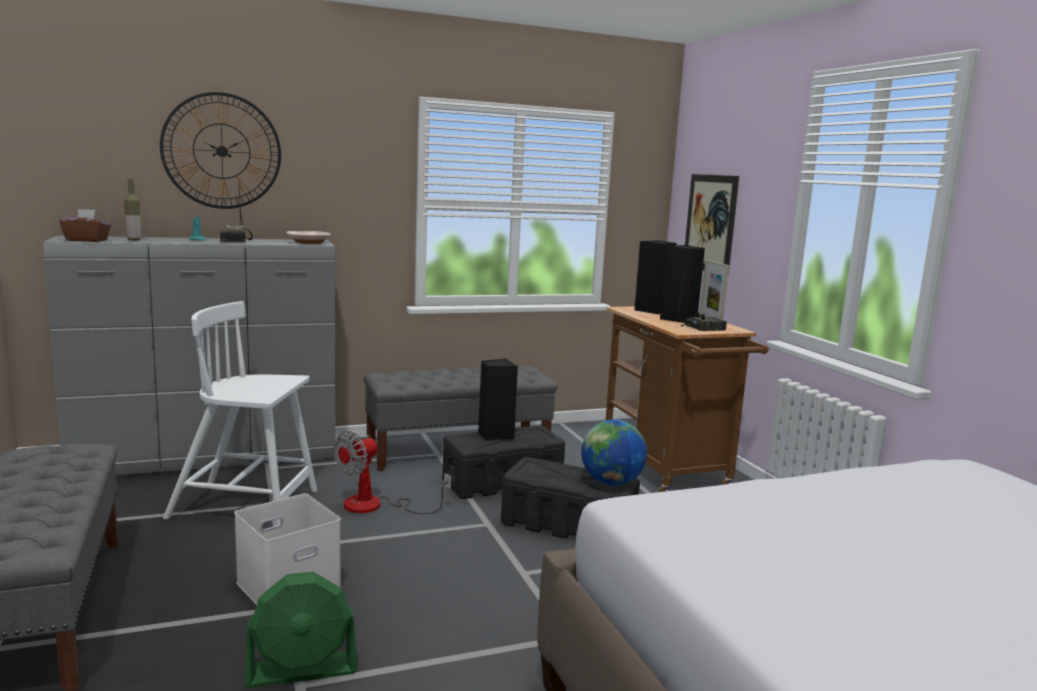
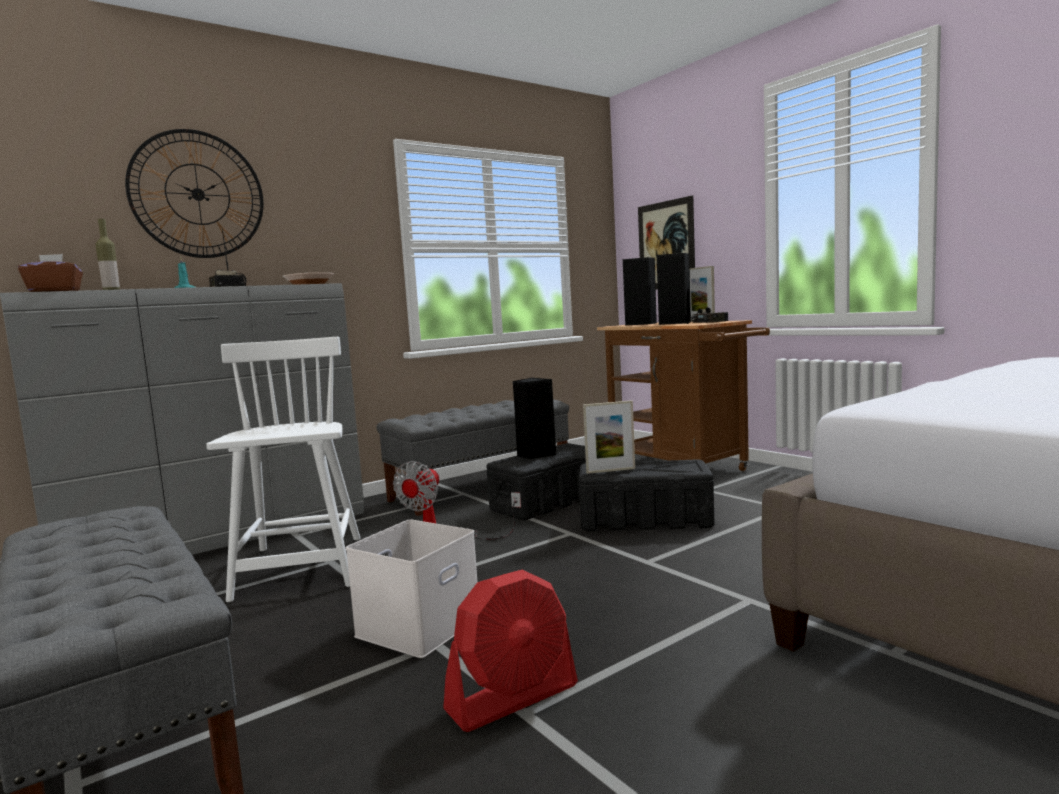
camera: 15 degrees left, 5 degrees down
white chair [163,301,317,525] -> white chair turned 90 degrees clockwise [206,337,360,602]
green fan [245,572,358,688] -> red fan [443,569,578,732]
globe [581,419,647,486] -> none
none -> picture frame [583,401,635,474]

